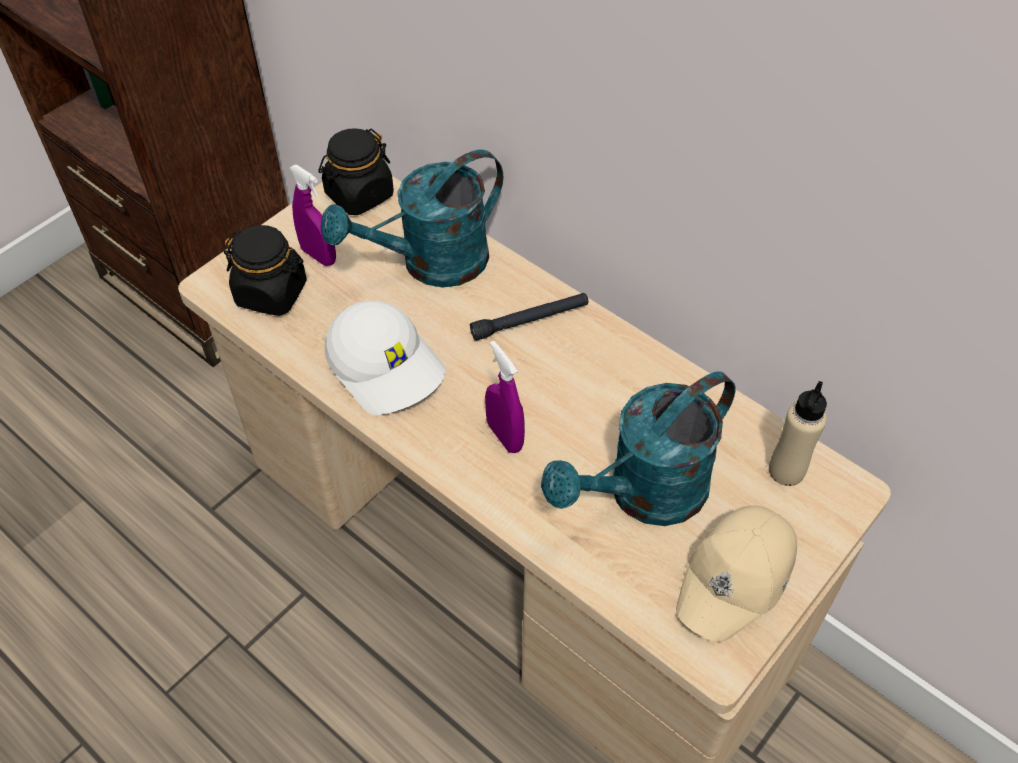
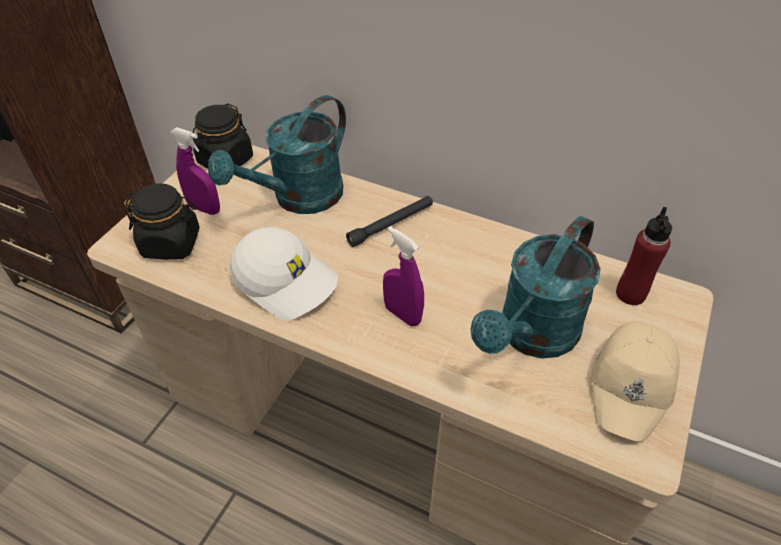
camera: 15 degrees left, 5 degrees down
beige bottle [769,381,827,486] -> red bottle [616,207,672,305]

